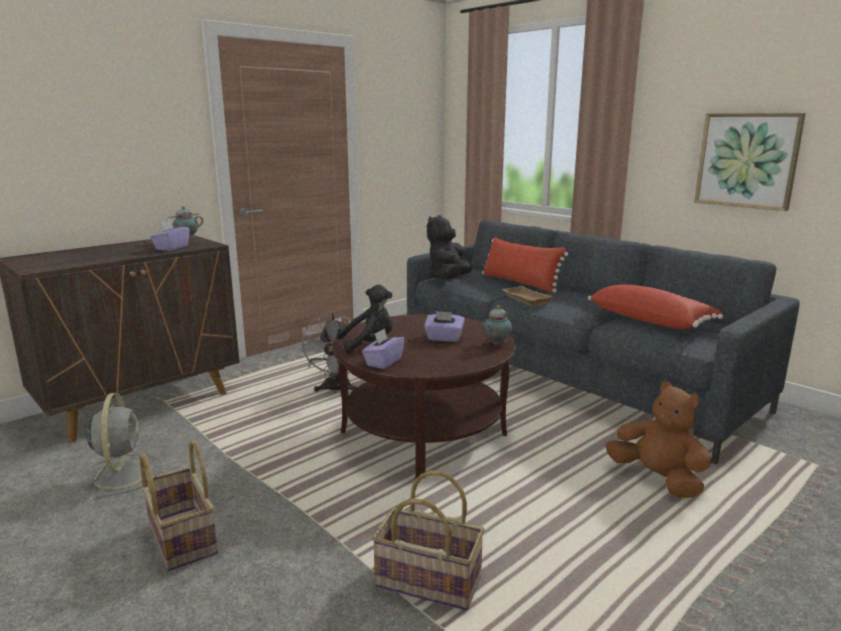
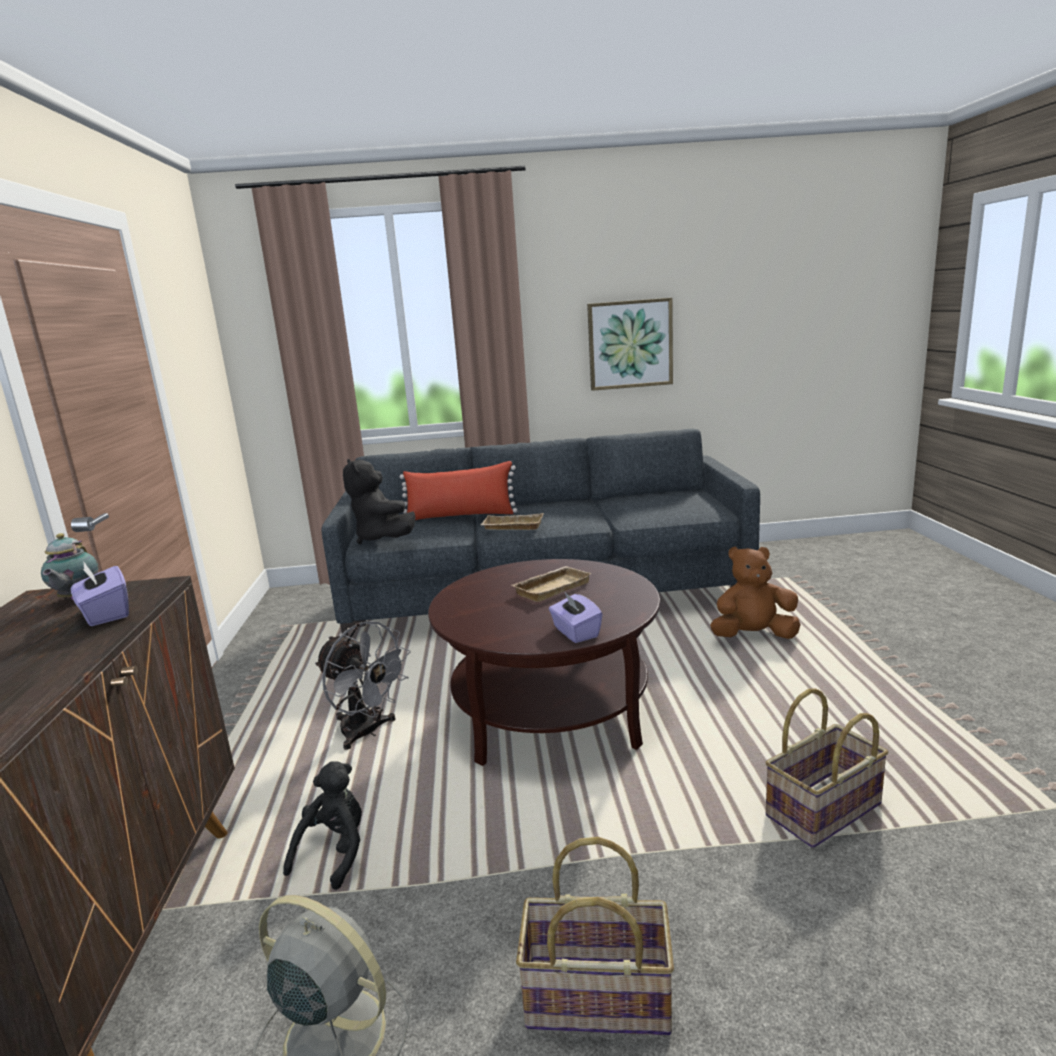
camera: 50 degrees left, 0 degrees up
black plush toy [337,285,393,354] -> black plush toy moved to [283,761,362,890]
purple tissue box [424,311,465,342] -> beige tray [512,566,592,602]
teapot [483,306,512,346] -> none
red pillow [588,285,723,329] -> none

